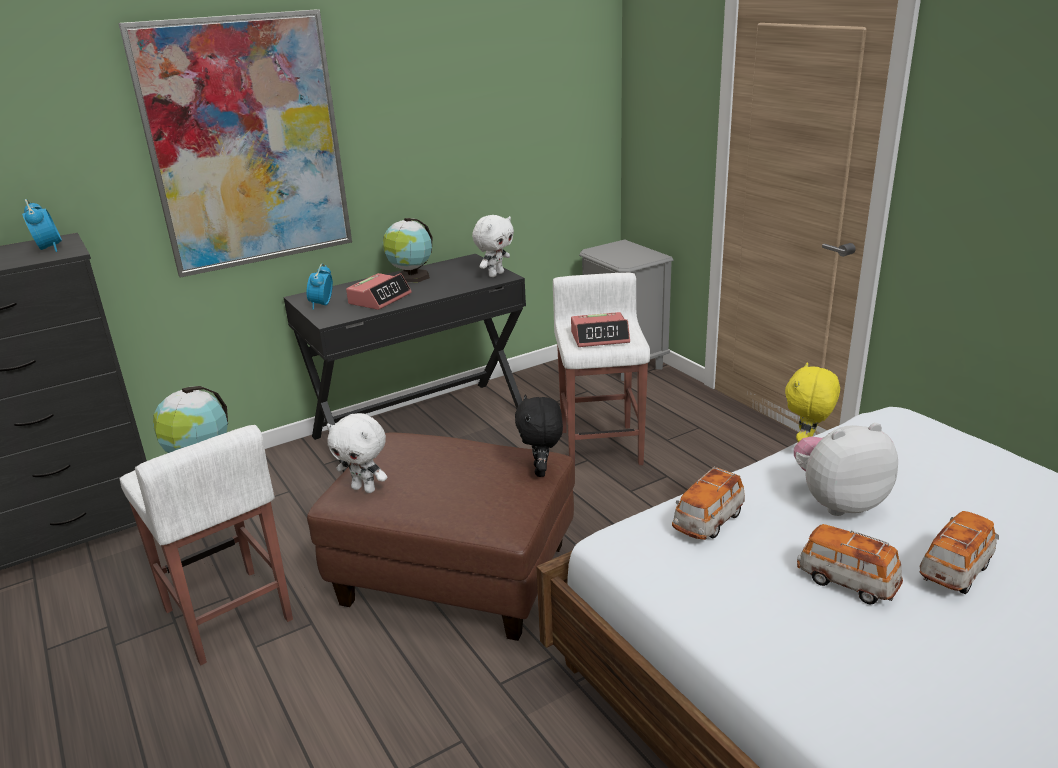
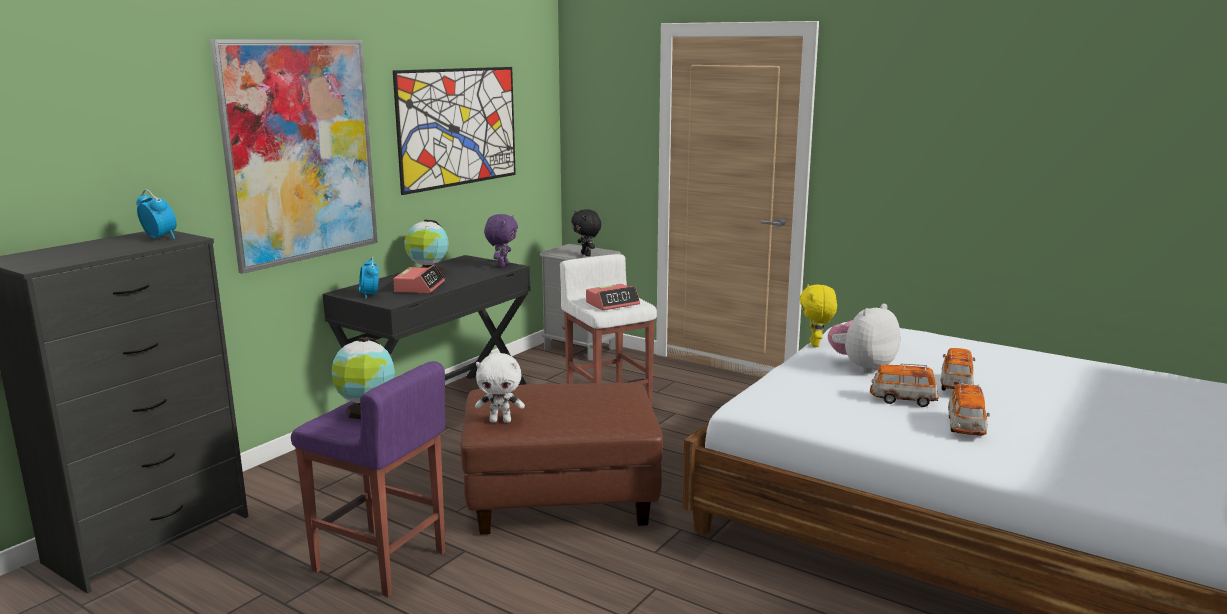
camera: 25 degrees left, 10 degrees down
white stool [119,425,293,665] -> purple stool [291,361,445,597]
white plush toy [472,215,514,277] -> purple plush toy [484,214,518,267]
black plush toy [515,395,563,477] -> black plush toy moved to [571,209,601,256]
toy car [672,466,745,540] -> toy car moved to [948,383,990,436]
none -> picture [393,67,516,195]

